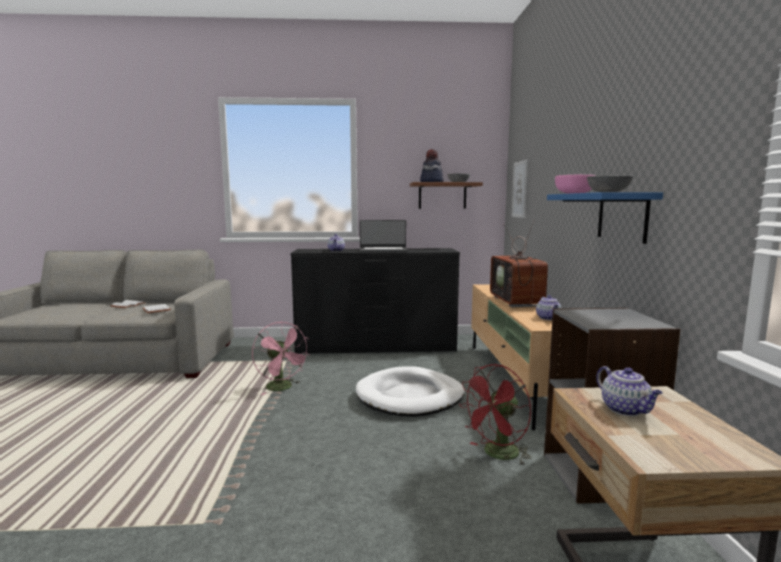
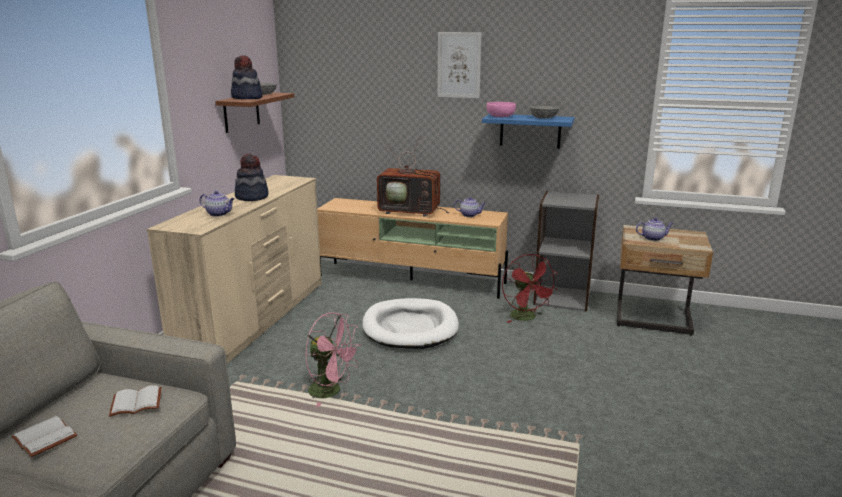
camera: 70 degrees left, 10 degrees up
pink fan [252,322,311,395] -> pink fan turned 45 degrees clockwise [305,312,361,407]
black dresser [290,248,460,354] -> beige dresser [147,175,322,364]
laptop [360,220,408,252] -> hat [235,154,269,201]
picture [512,160,528,218] -> picture moved to [437,32,482,98]

